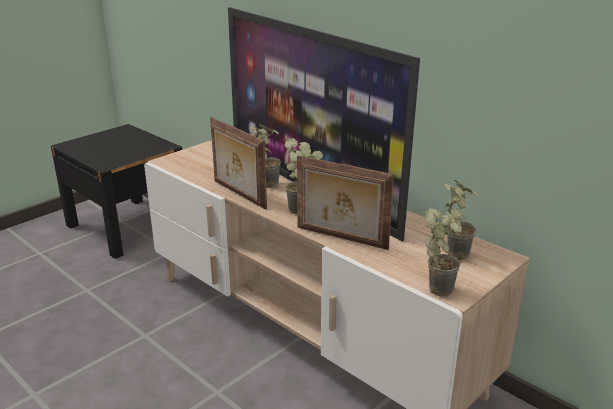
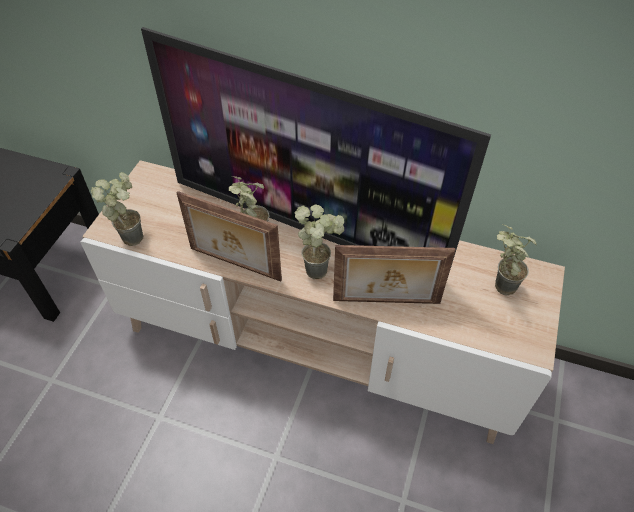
camera: 25 degrees left, 25 degrees up
potted plant [425,208,462,296] -> potted plant moved to [91,172,143,246]

